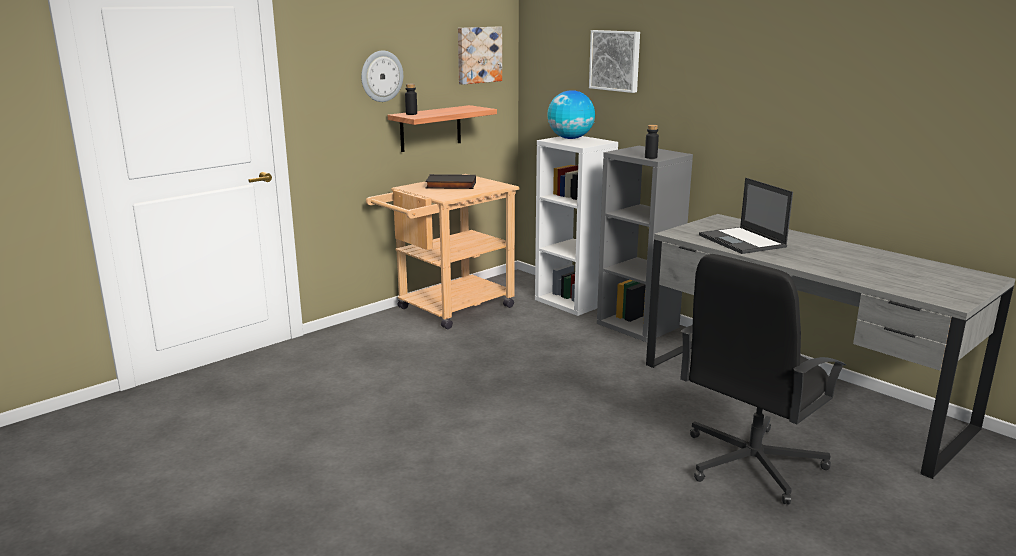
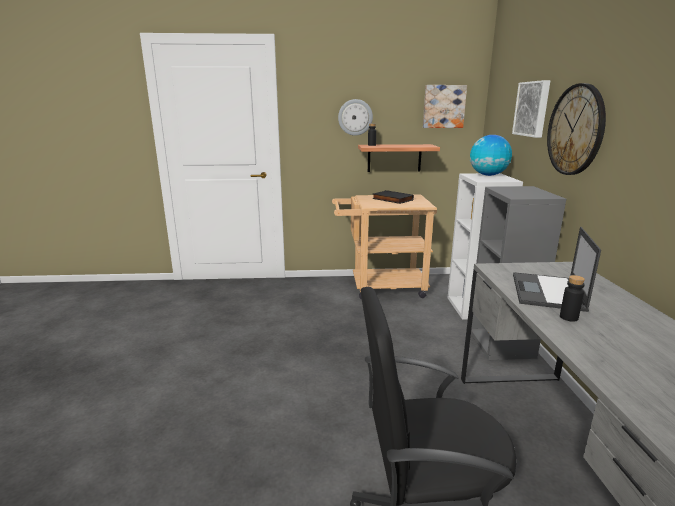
camera: 40 degrees right, 0 degrees up
black bottle [645,125,659,159] -> black bottle moved to [560,275,585,322]
none -> wall clock [547,83,606,175]

